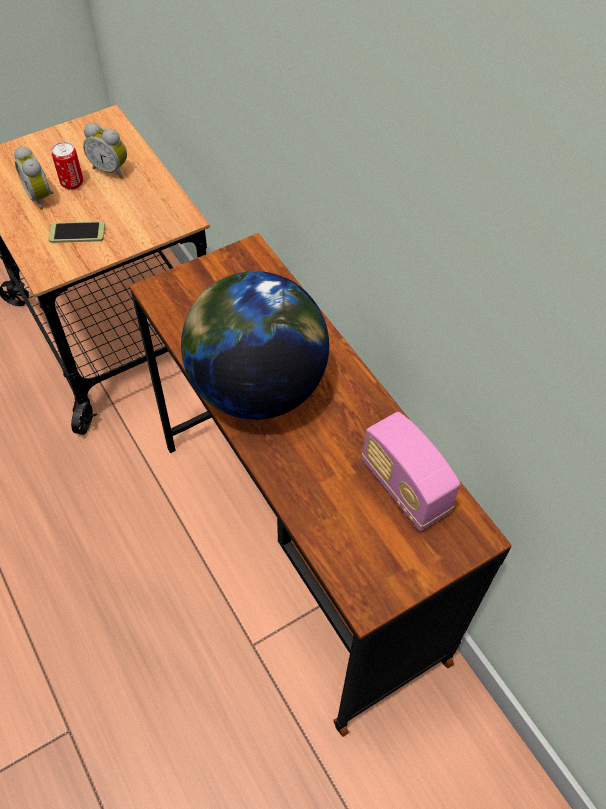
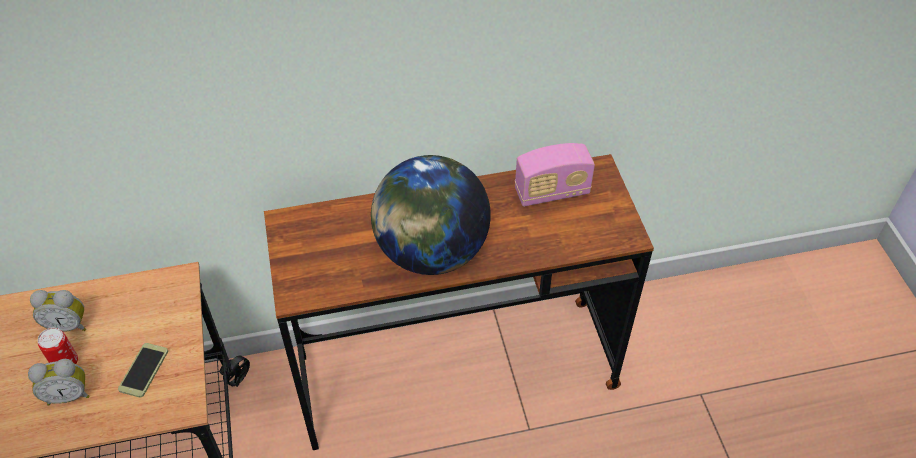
camera: 70 degrees left, 5 degrees down
alarm clock [83,123,127,179] -> alarm clock turned 45 degrees clockwise [30,290,86,332]

